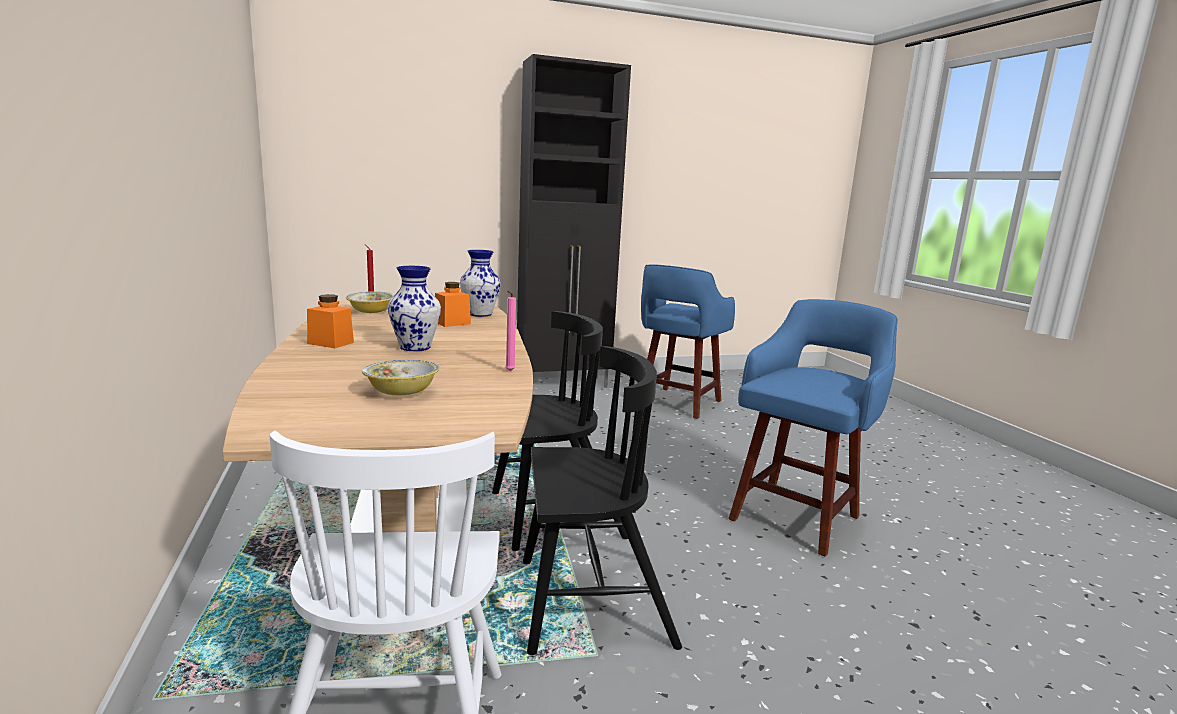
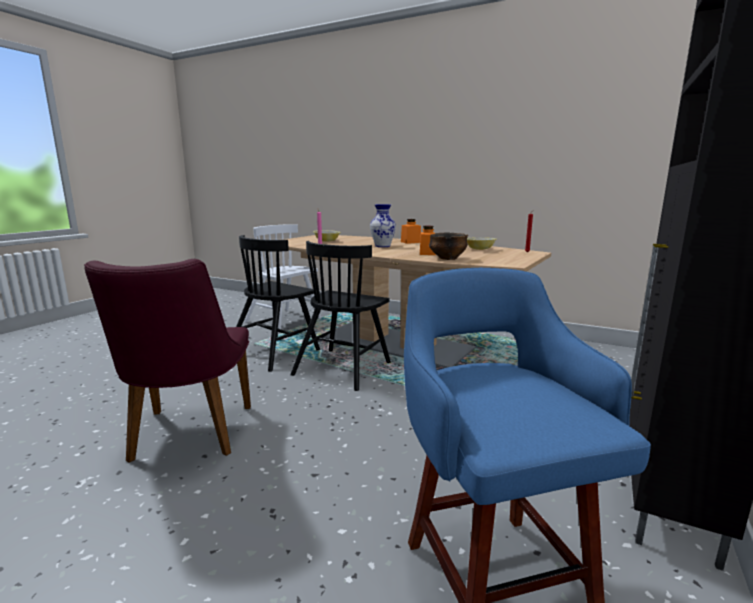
camera: 135 degrees right, 0 degrees up
vase [460,250,501,317] -> bowl [429,233,468,260]
blue stool [729,299,898,557] -> purple chair [84,259,251,463]

